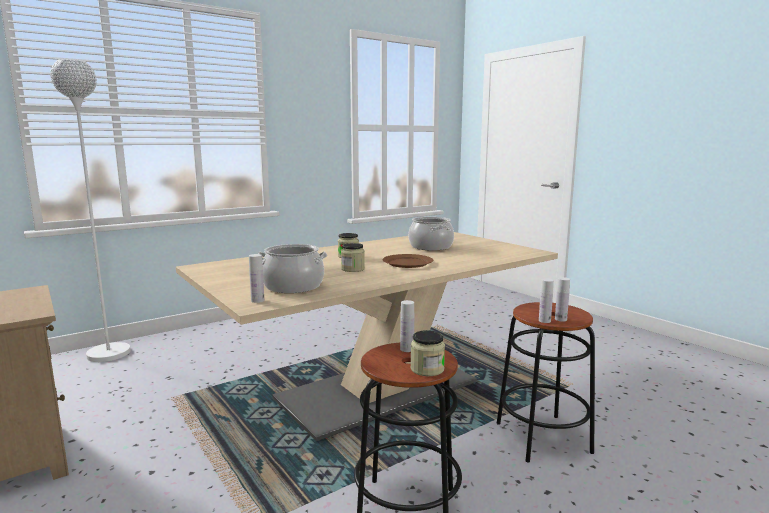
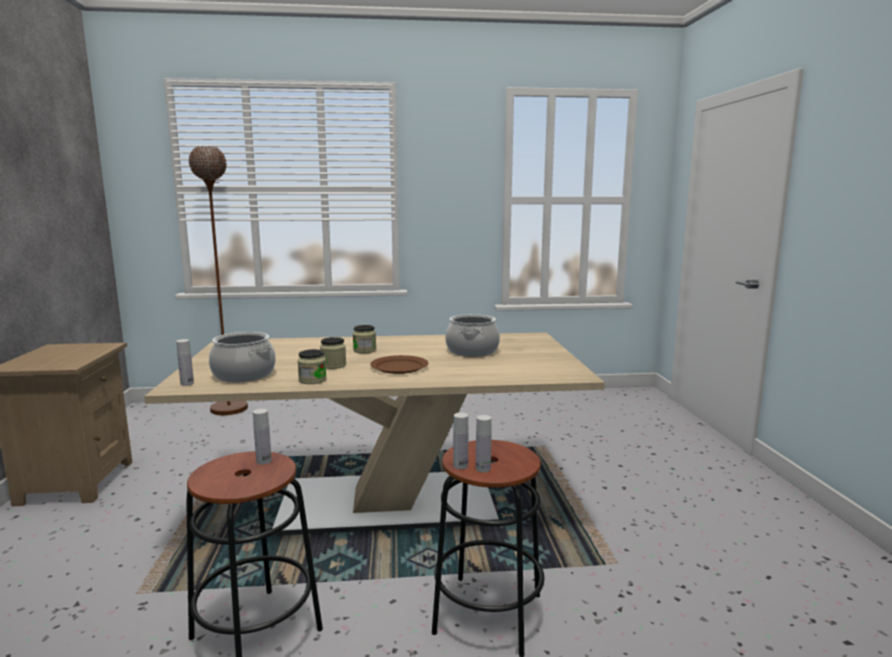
camera: 30 degrees right, 0 degrees up
white floor lamp [50,59,131,362] -> brown floor lamp [189,147,248,415]
jar [410,330,445,376] -> jar moved to [298,349,327,384]

